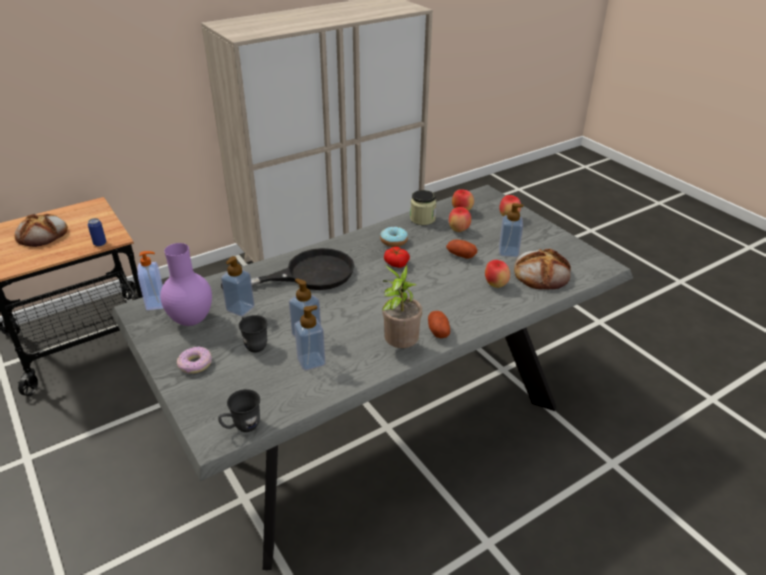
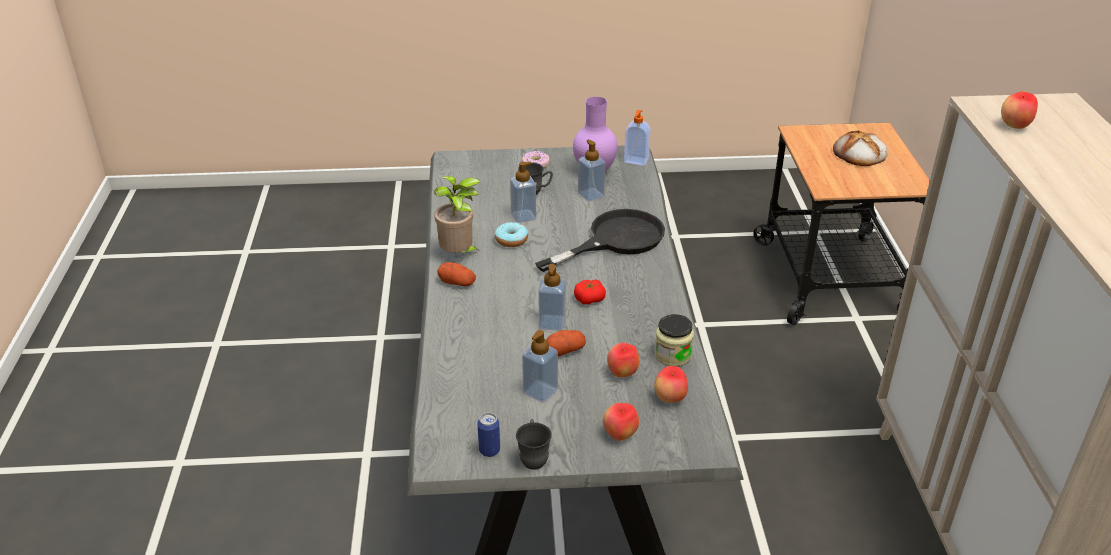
camera: 120 degrees right, 0 degrees up
can [88,218,106,246] -> can moved to [477,412,500,457]
grey mug [218,389,260,432] -> grey mug moved to [516,419,552,470]
black frying pan [221,248,354,290] -> black frying pan turned 135 degrees counterclockwise [535,209,665,272]
soap dispenser [294,305,325,370] -> soap dispenser moved to [538,264,566,331]
donut [380,227,408,247] -> donut moved to [495,222,528,247]
apple [485,260,510,288] -> apple moved to [1001,91,1038,129]
bread [514,249,571,290] -> none

